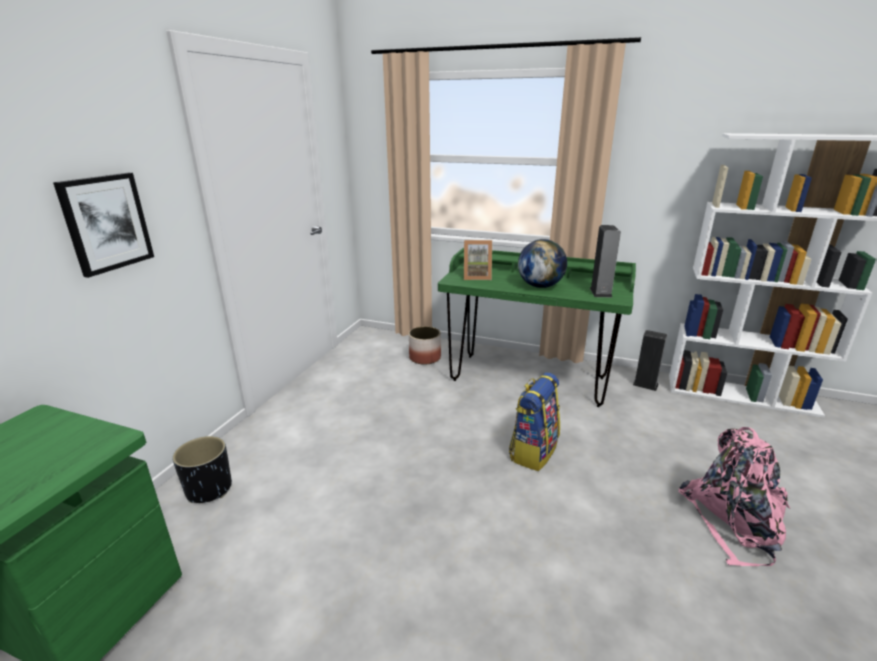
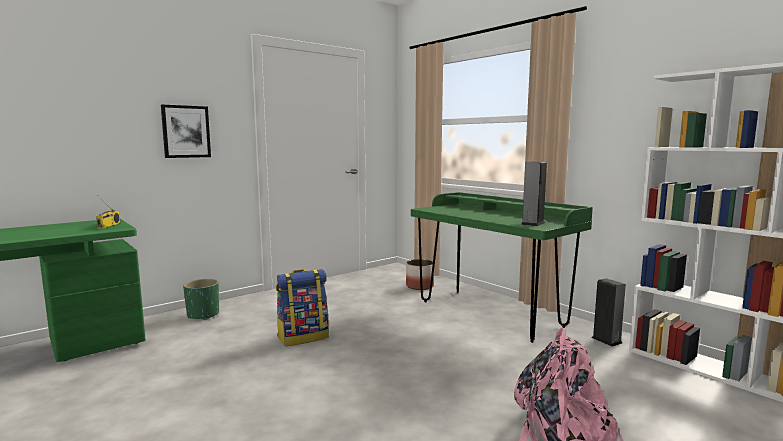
camera: 30 degrees right, 15 degrees down
black planter [172,436,232,503] -> green planter [183,279,219,320]
picture frame [464,240,492,280] -> none
backpack [509,373,560,471] -> backpack moved to [276,269,329,346]
globe [518,239,567,288] -> none
none -> radio [96,195,120,229]

